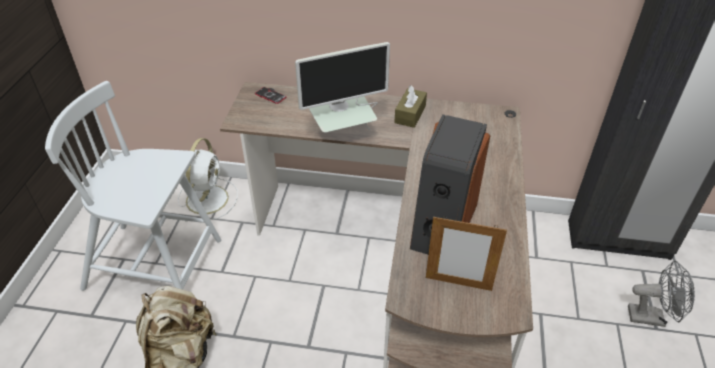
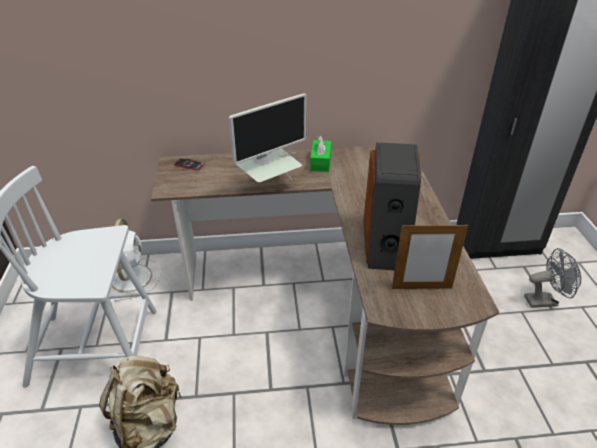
camera: 15 degrees left, 5 degrees down
brown tissue box [394,86,427,128] -> green tissue box [310,135,332,172]

